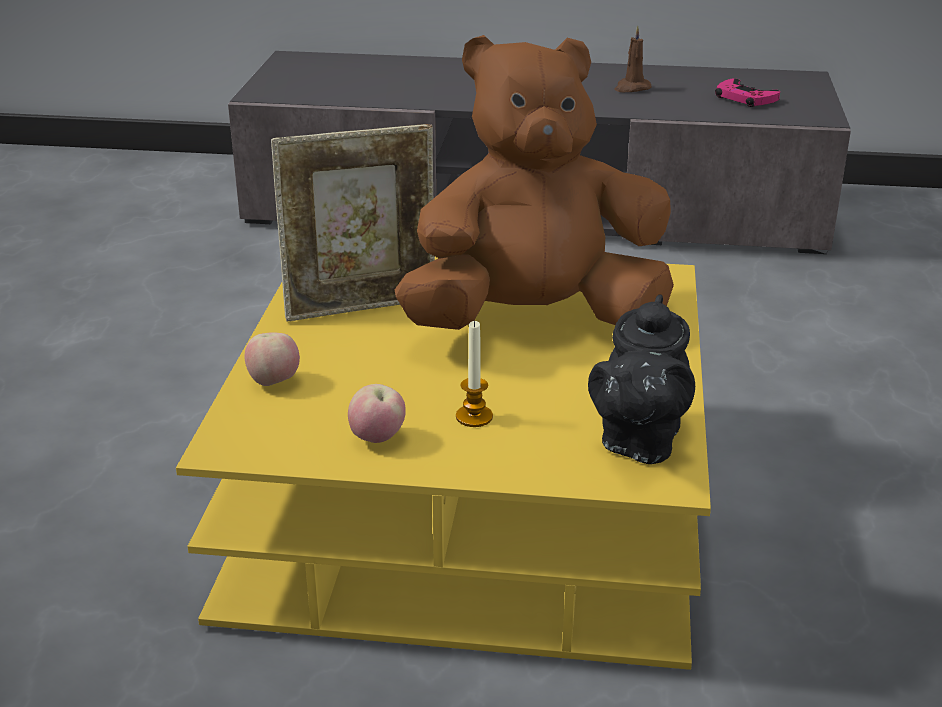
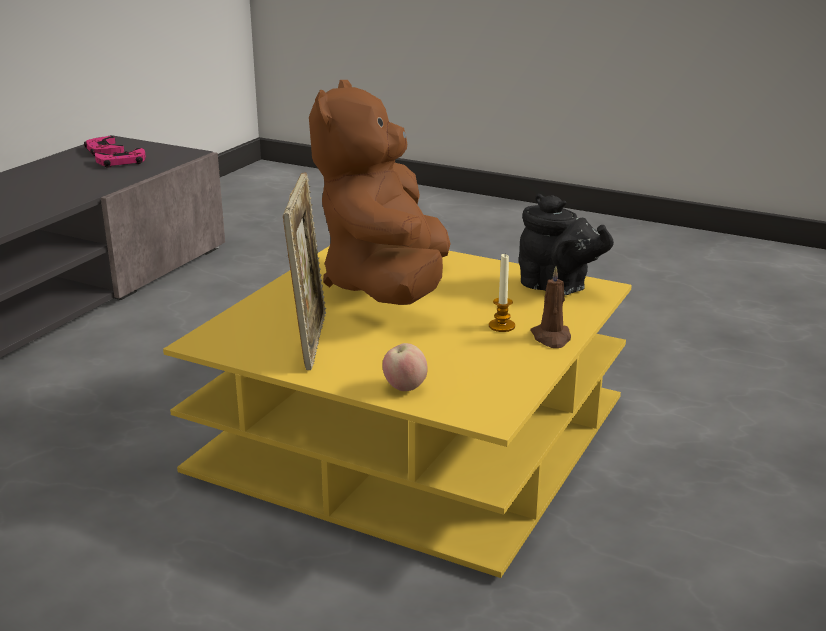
camera: 70 degrees left, 5 degrees down
apple [348,384,406,443] -> none
brown candle [614,25,651,92] -> brown candle moved to [530,266,571,348]
none -> pink game controller [84,136,124,156]

